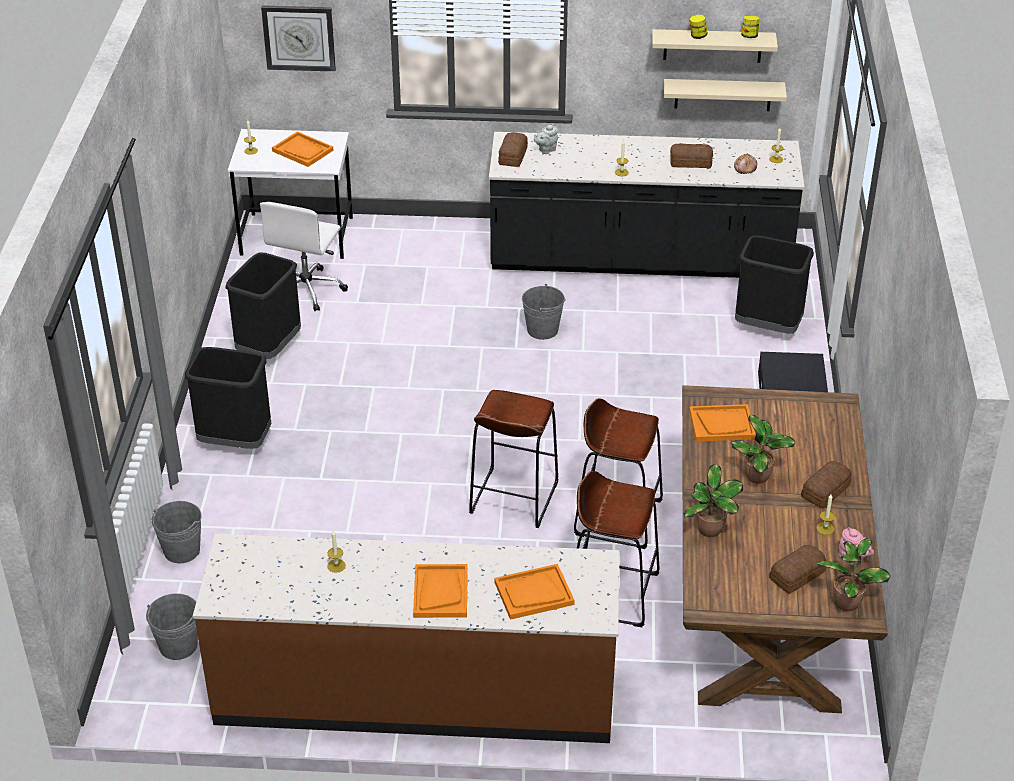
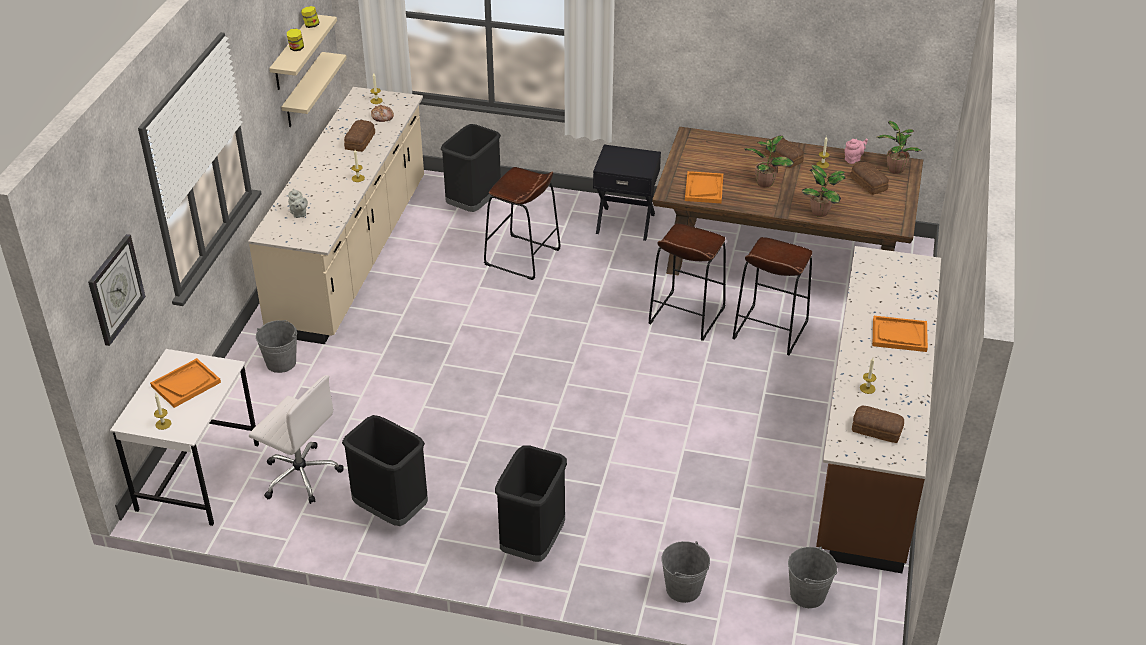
camera: 80 degrees left, 0 degrees up
brown stool [469,390,558,528] -> brown stool moved to [484,167,560,280]
black counter [489,132,805,278] -> beige counter [248,87,424,344]
orange tray [494,564,575,620] -> none
bread [498,132,528,167] -> bread moved to [852,406,904,443]
grey bucket [522,284,566,340] -> grey bucket moved to [256,320,297,373]

